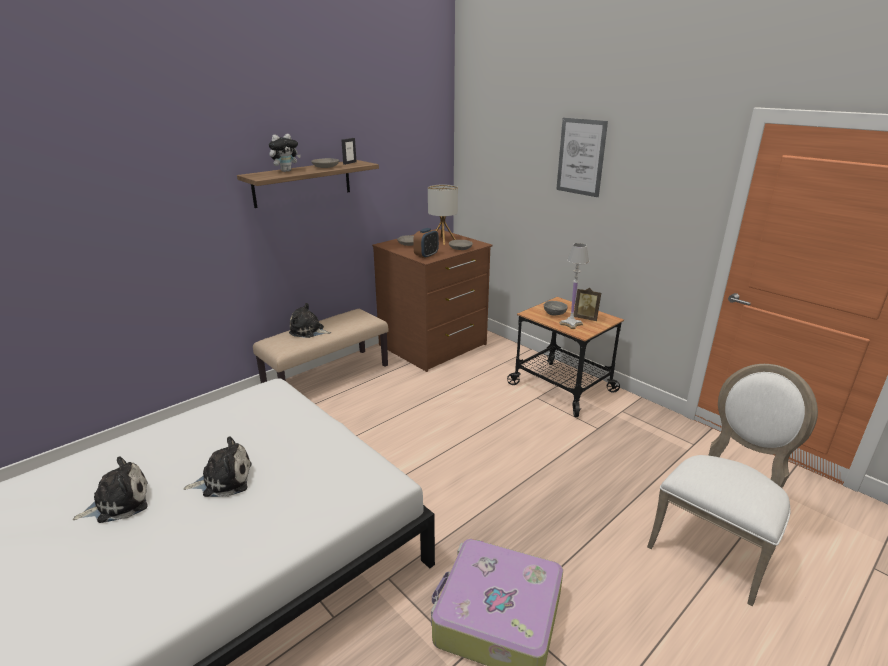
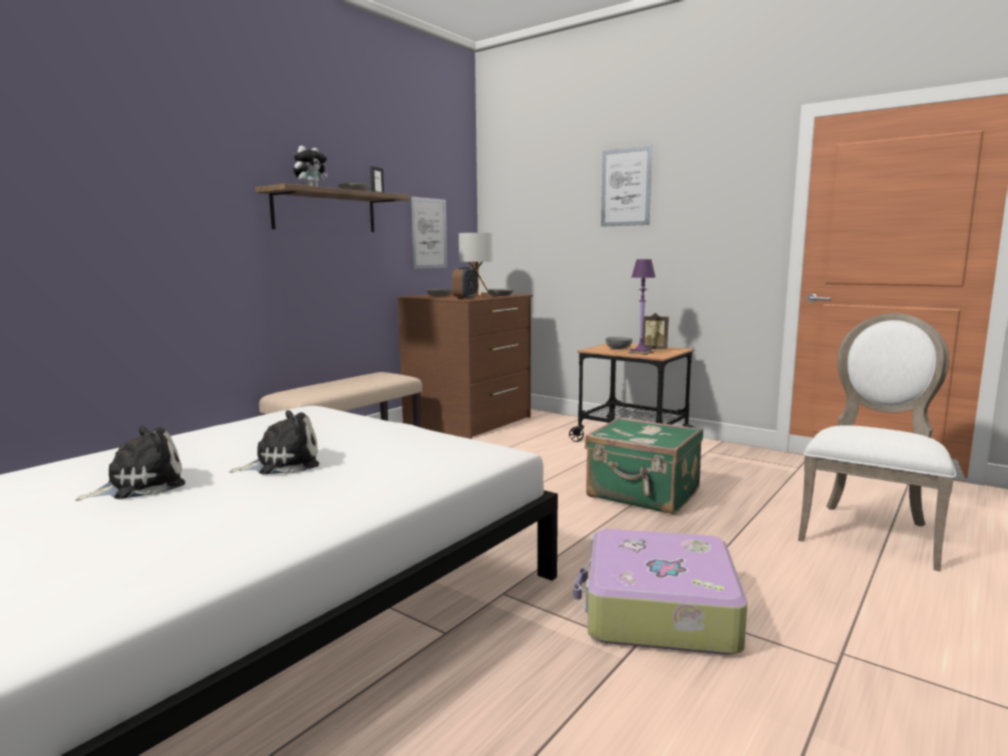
camera: 10 degrees left, 15 degrees down
plush toy [289,303,331,338] -> none
white table lamp [560,243,589,329] -> purple table lamp [628,259,655,355]
none -> picture [410,197,447,269]
none -> green suitcase [585,417,703,515]

